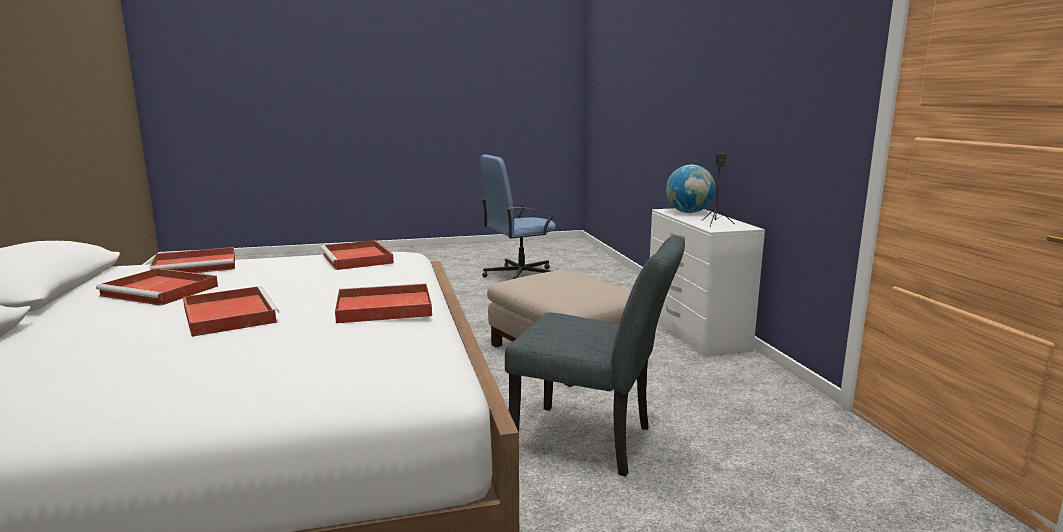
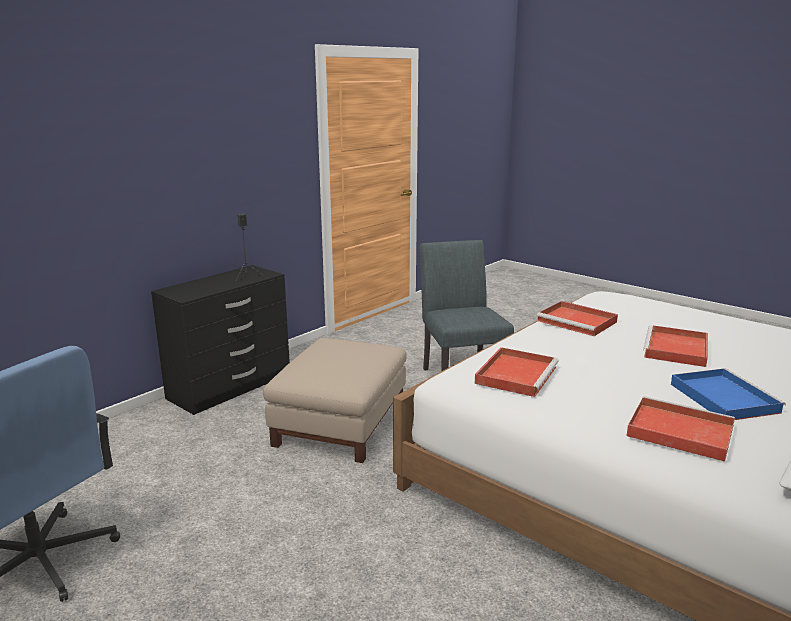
camera: 125 degrees left, 5 degrees up
red tray [96,268,218,306] -> blue tray [671,368,786,420]
white dresser [650,208,765,356] -> black dresser [151,265,290,415]
globe [666,165,715,213] -> none

